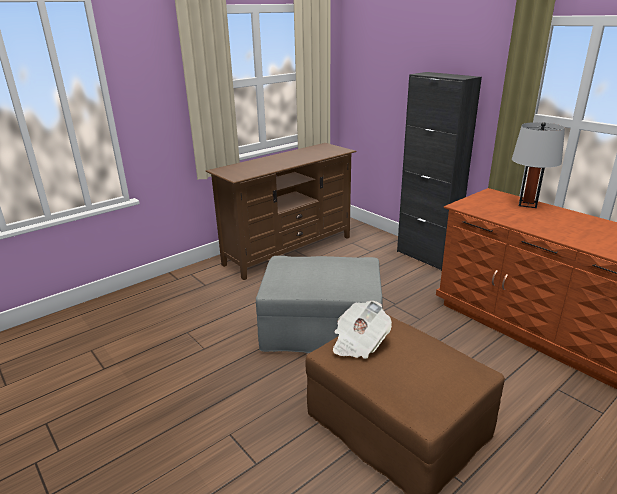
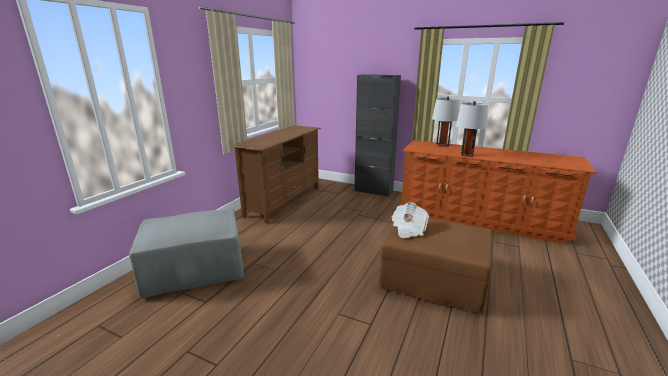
camera: 25 degrees left, 5 degrees down
grey ottoman [256,256,383,353] -> grey ottoman moved to [129,208,244,298]
none -> grey table lamp [456,101,488,157]

